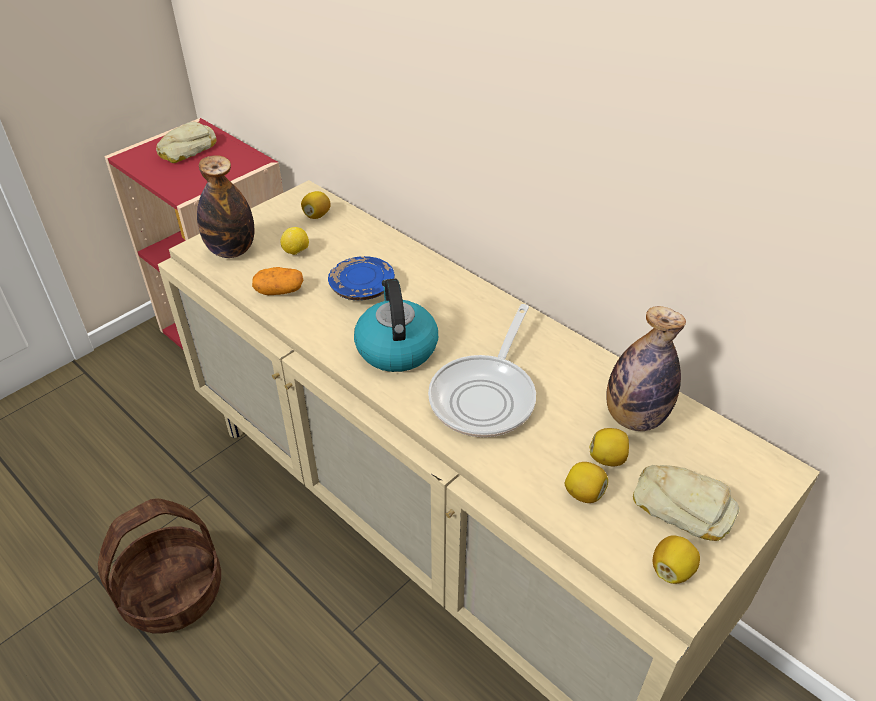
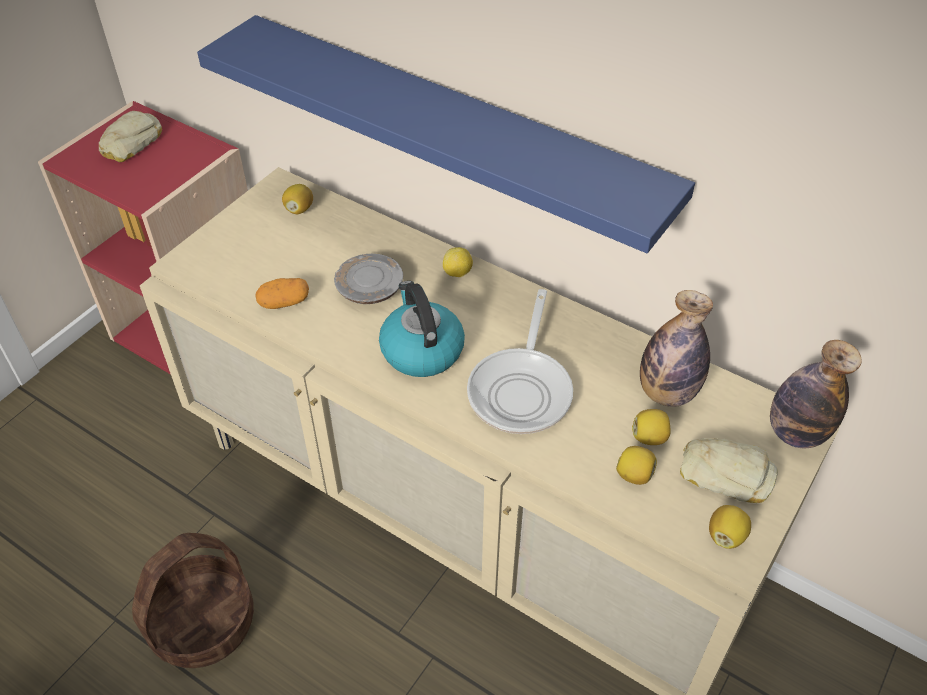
camera: 10 degrees left, 5 degrees up
bottle [197,155,254,258] -> bottle moved to [770,340,861,448]
lemon [280,227,309,255] -> lemon moved to [443,247,473,277]
blue plate [328,256,395,300] -> grey plate [334,254,403,304]
none -> blue shelf [197,15,695,253]

